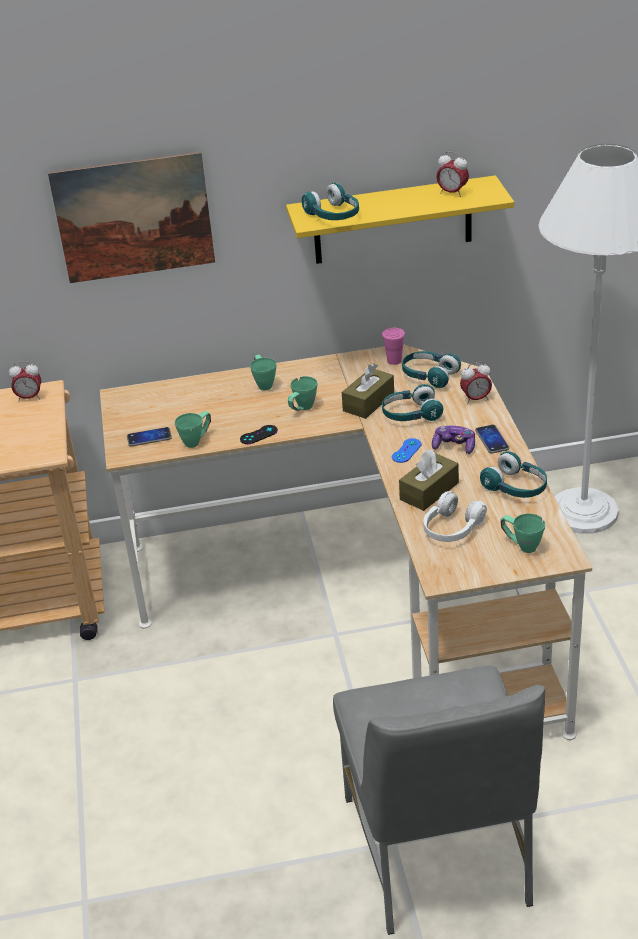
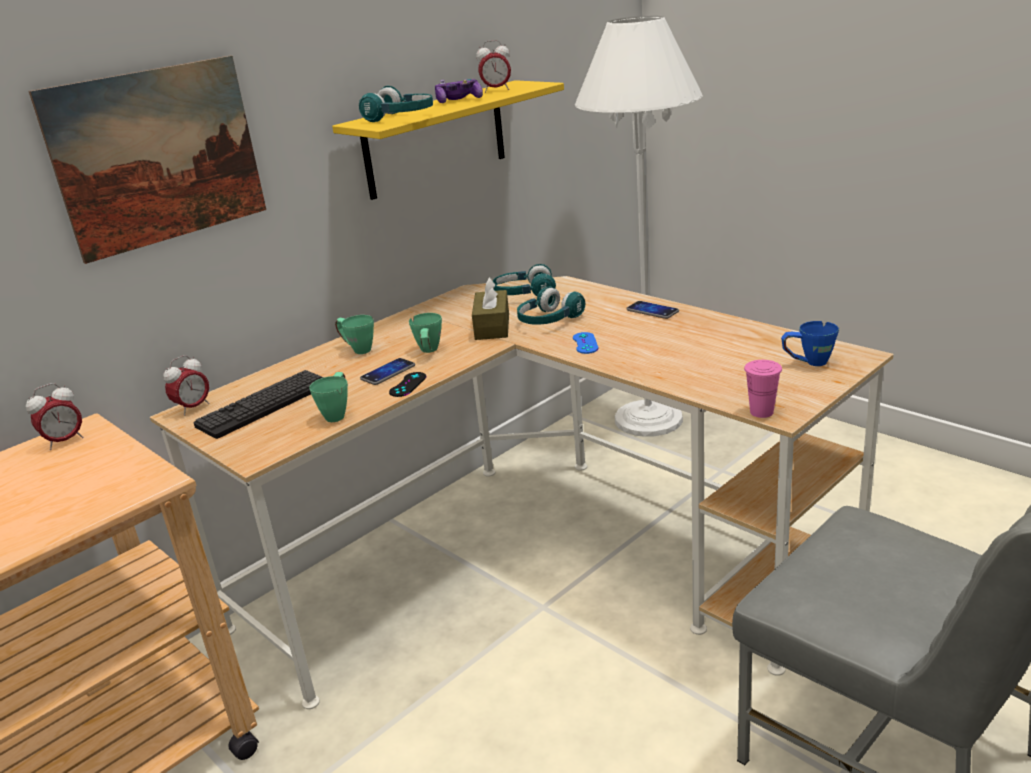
camera: 35 degrees left, 10 degrees down
phone [127,427,172,446] -> phone moved to [360,358,415,385]
pink cup [382,328,405,365] -> pink cup moved to [744,360,782,418]
brown tissue box [399,449,459,511] -> none
white headphones [423,491,487,542] -> none
game controller [432,426,475,454] -> game controller moved to [435,79,483,103]
alarm clock [460,362,492,404] -> alarm clock moved to [163,355,210,416]
turquoise headphones [480,451,547,498] -> none
green mug [500,514,545,553] -> blue mug [781,321,839,366]
none -> keyboard [193,370,324,439]

